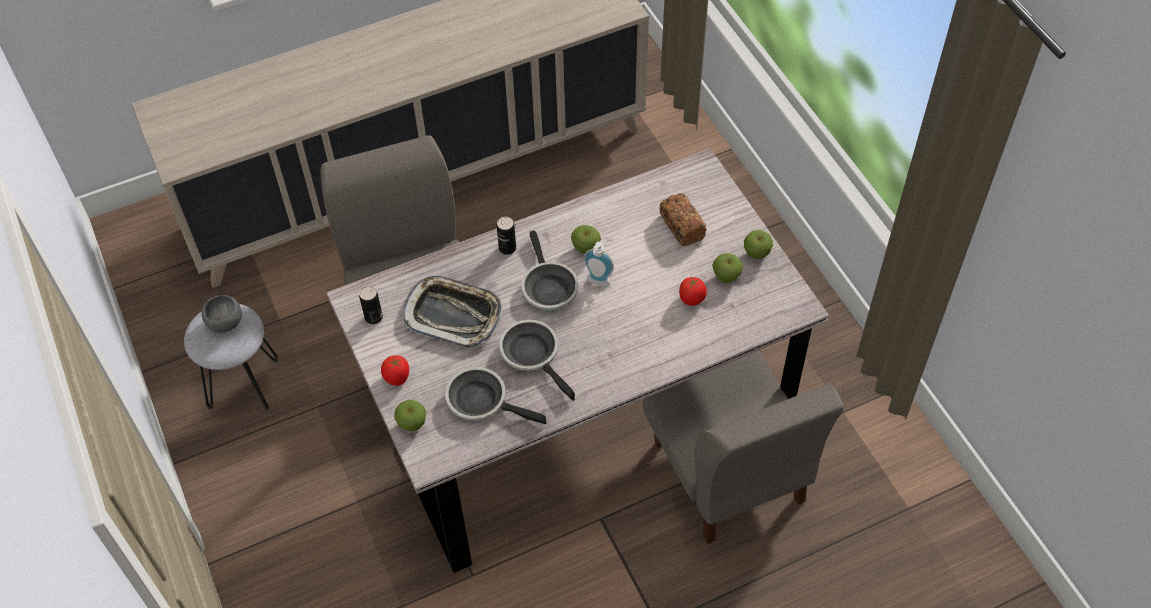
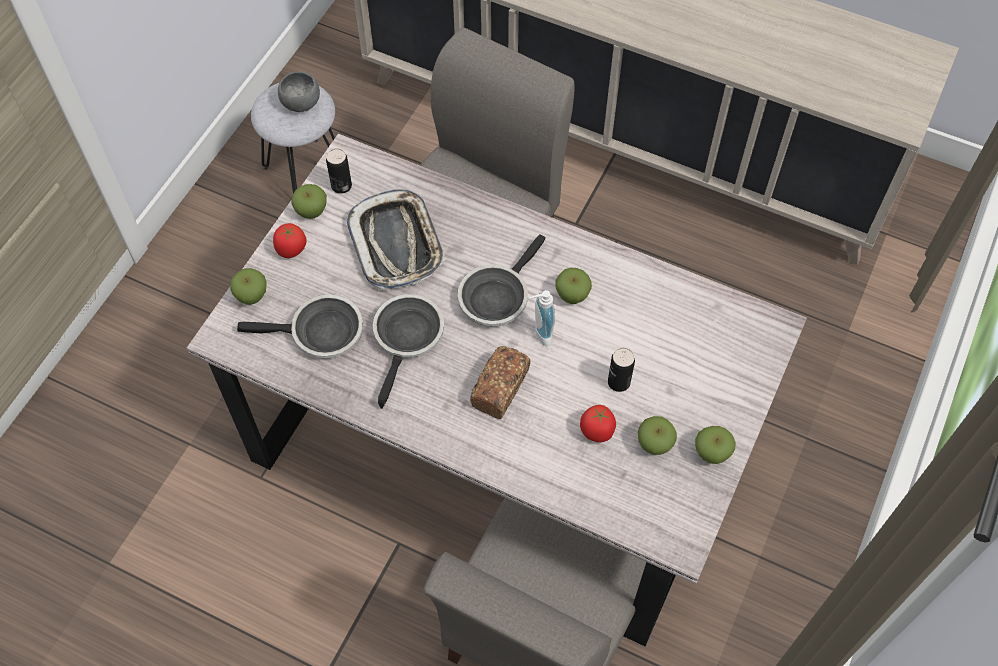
camera: 50 degrees right, 5 degrees up
frying pan [445,367,546,424] -> frying pan turned 105 degrees clockwise [237,295,363,358]
can [497,217,516,255] -> can moved to [608,347,635,392]
bread [659,193,706,247] -> bread moved to [470,346,530,419]
none -> apple [291,184,327,219]

